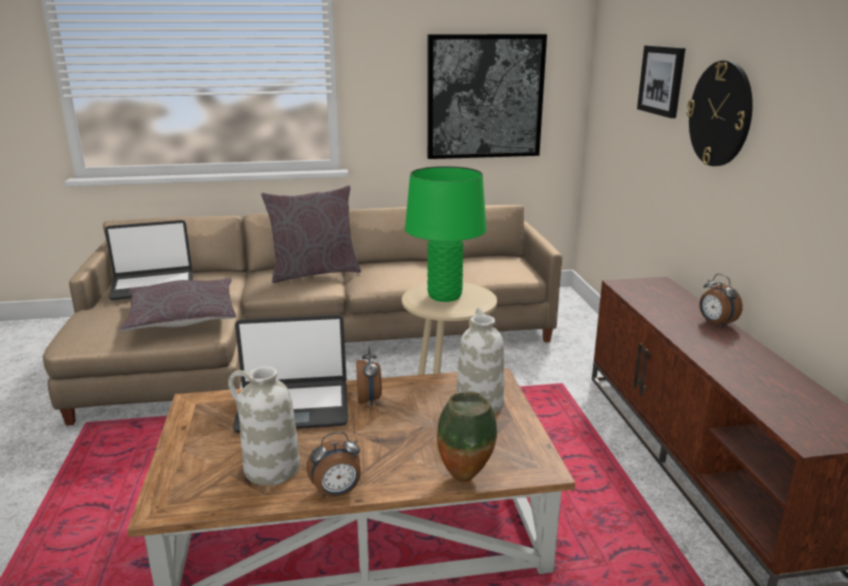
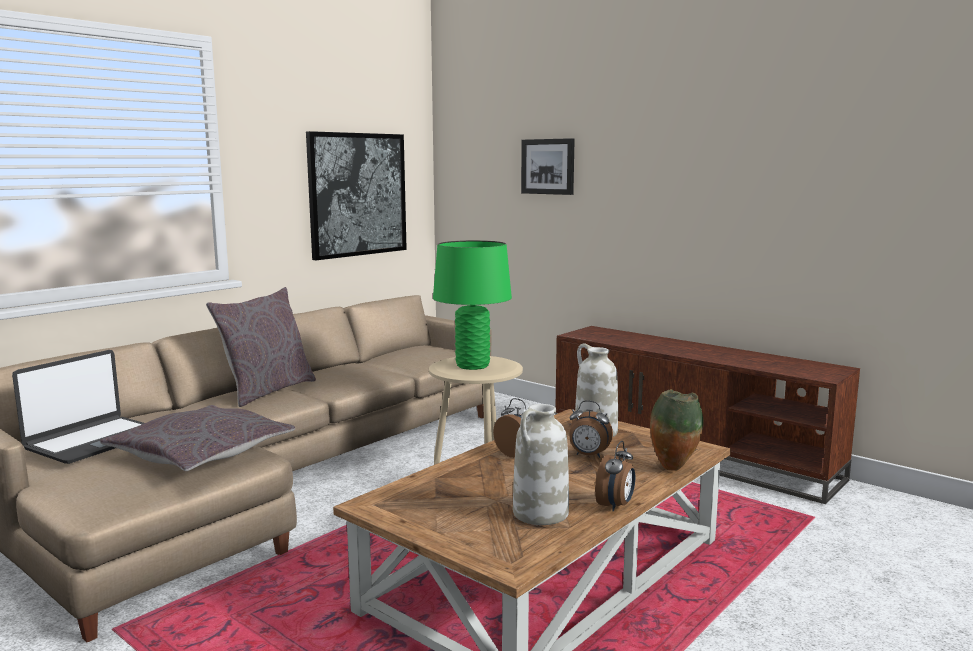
camera: 40 degrees left, 10 degrees down
laptop [233,315,348,433] -> none
wall clock [687,60,753,166] -> none
alarm clock [699,274,743,328] -> alarm clock moved to [569,400,613,458]

